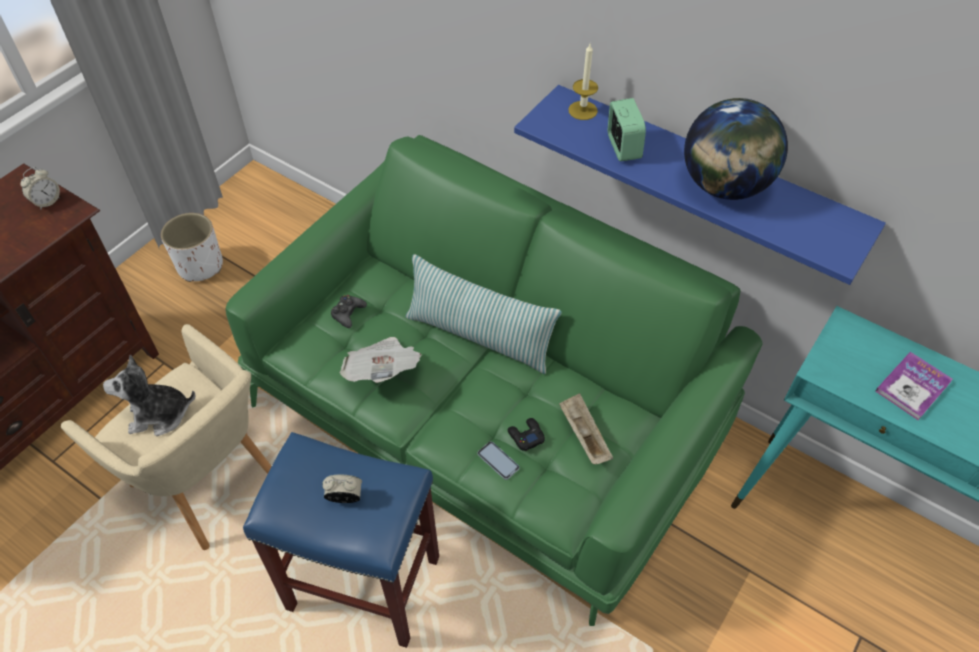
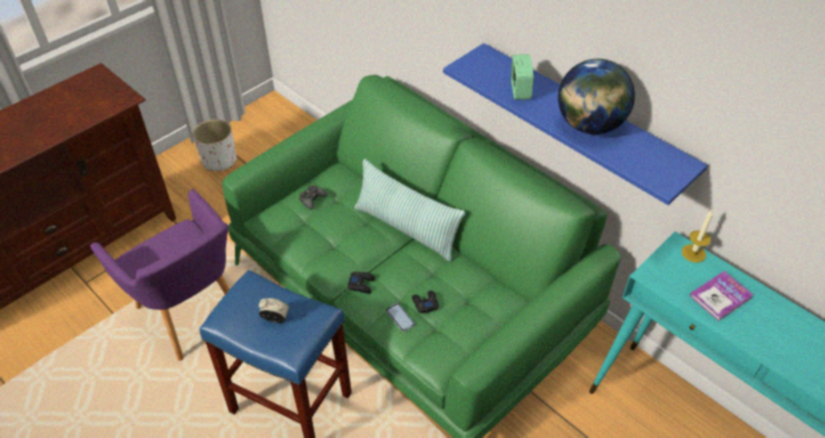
camera: 10 degrees right, 5 degrees down
alarm clock [20,167,60,209] -> none
beige armchair [61,324,272,550] -> purple armchair [90,189,230,361]
plush toy [103,355,196,436] -> none
newspaper [340,337,422,383] -> none
beige tray [559,393,613,465] -> none
candle [569,44,598,120] -> candle moved to [682,210,713,263]
none -> black game controller [347,272,375,294]

